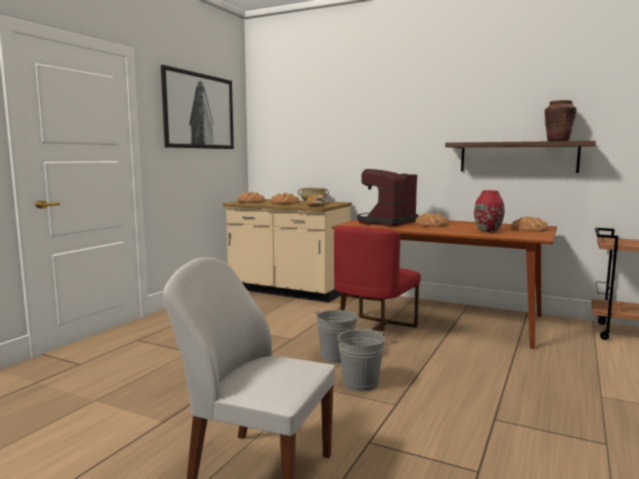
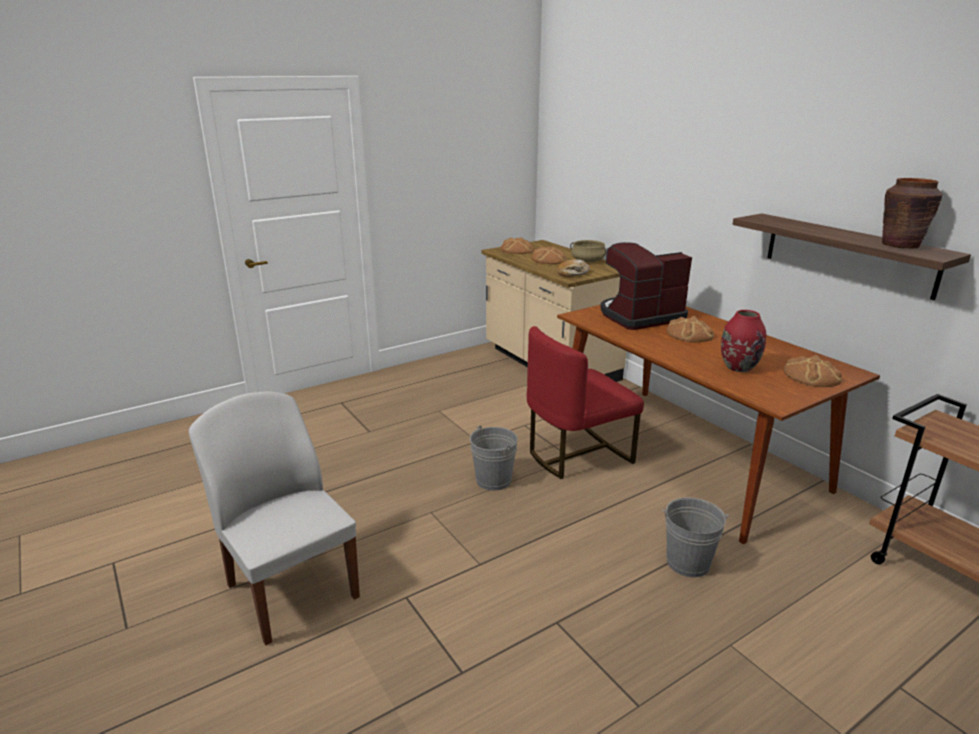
camera: 30 degrees right, 15 degrees up
picture [161,65,234,149] -> none
grey bucket [336,329,385,391] -> grey bucket moved to [662,497,729,577]

